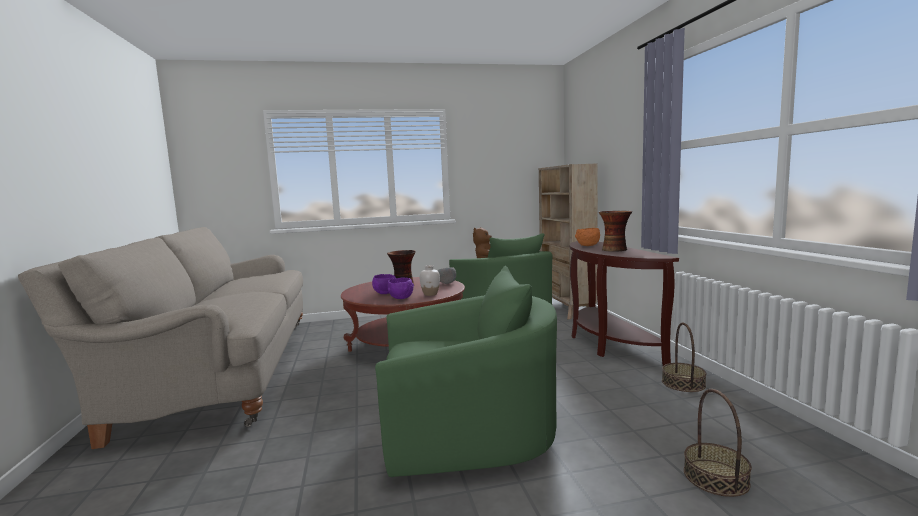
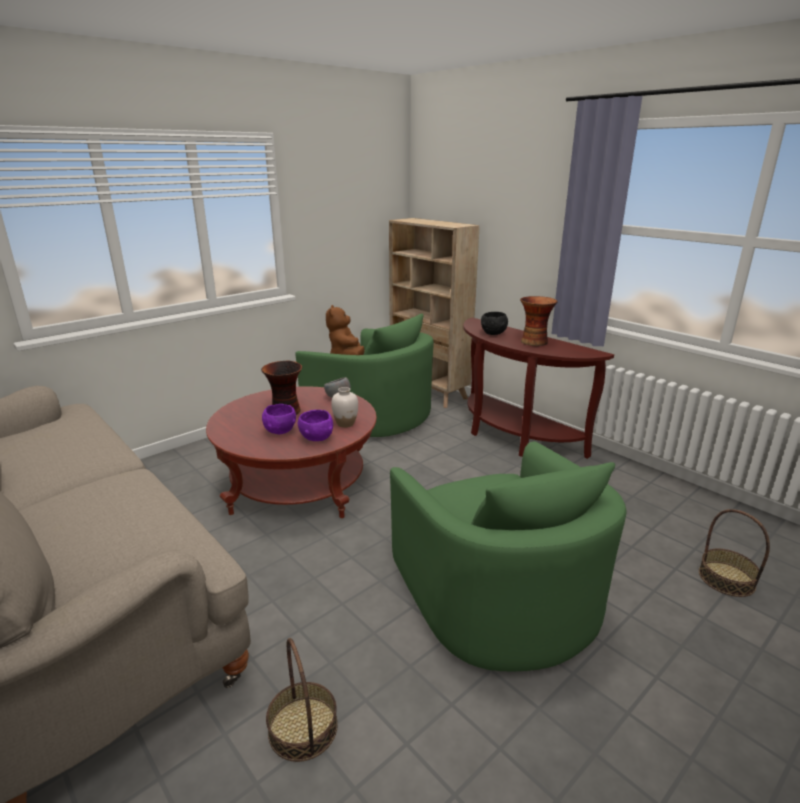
camera: 30 degrees left, 15 degrees up
green armchair [375,266,557,477] -> green armchair turned 105 degrees clockwise [390,441,626,671]
orange bowl [575,228,600,246] -> black bowl [481,312,508,335]
basket [662,323,707,392] -> basket moved to [266,638,338,762]

